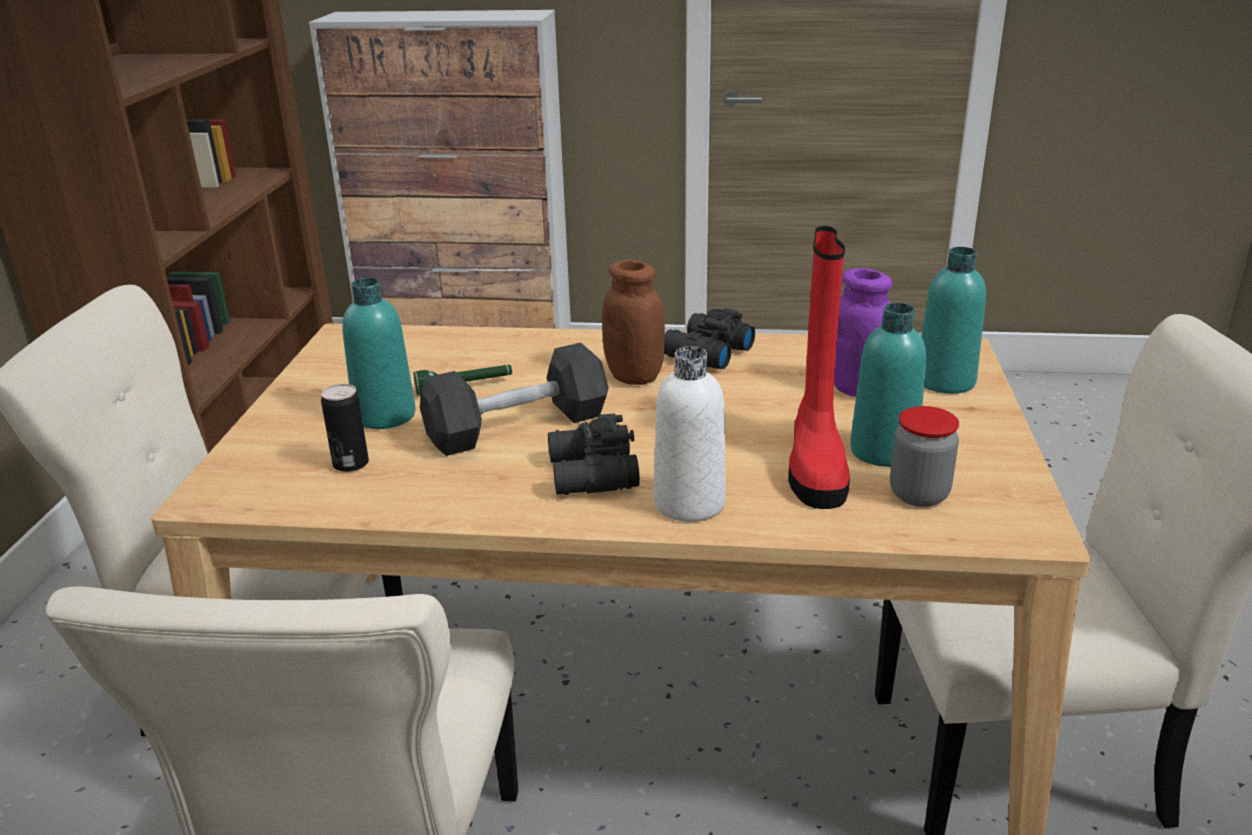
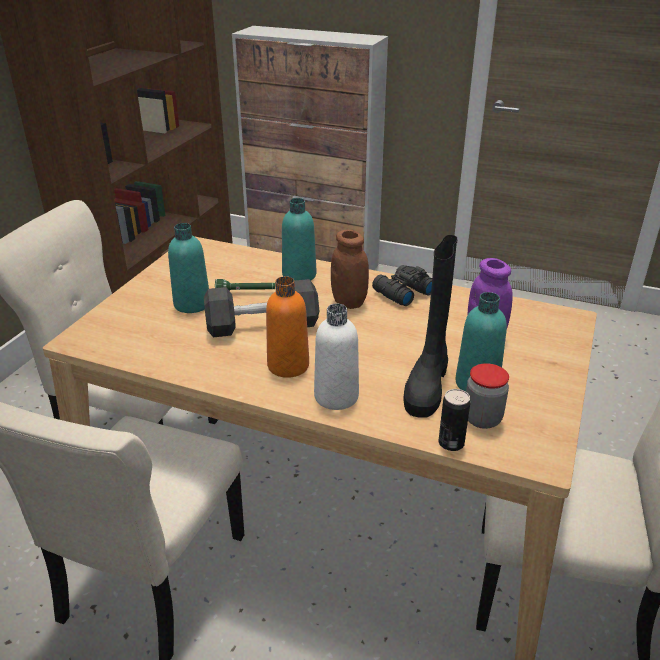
camera: 15 degrees right, 5 degrees up
can [321,384,369,472] -> can moved to [438,389,471,451]
black binoculars [548,413,640,495] -> orange bottle [266,276,309,378]
red boot [788,226,850,509] -> black boot [403,235,457,418]
turquoise bottle [921,247,986,394] -> turquoise bottle moved to [282,198,316,281]

